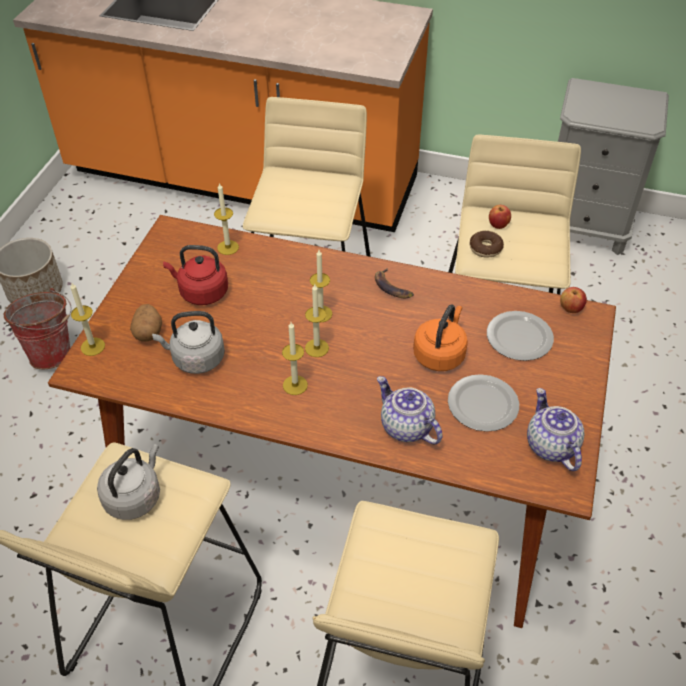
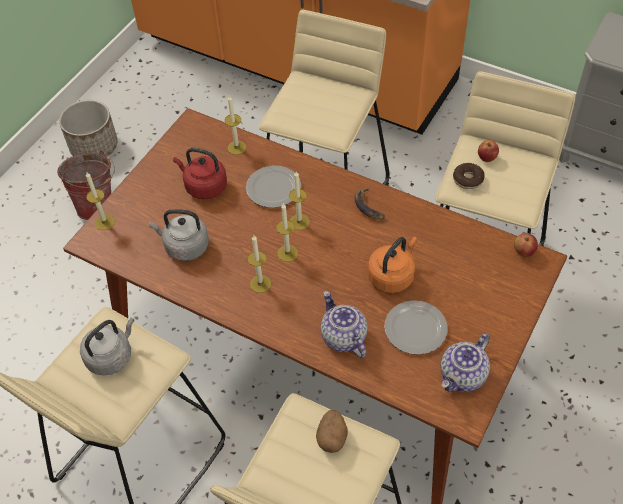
camera: 15 degrees right, 5 degrees up
potato [130,304,162,342] -> potato moved to [316,410,348,453]
plate [487,311,554,361] -> plate moved to [246,165,301,208]
teapot [527,388,584,471] -> teapot turned 135 degrees counterclockwise [440,333,490,392]

